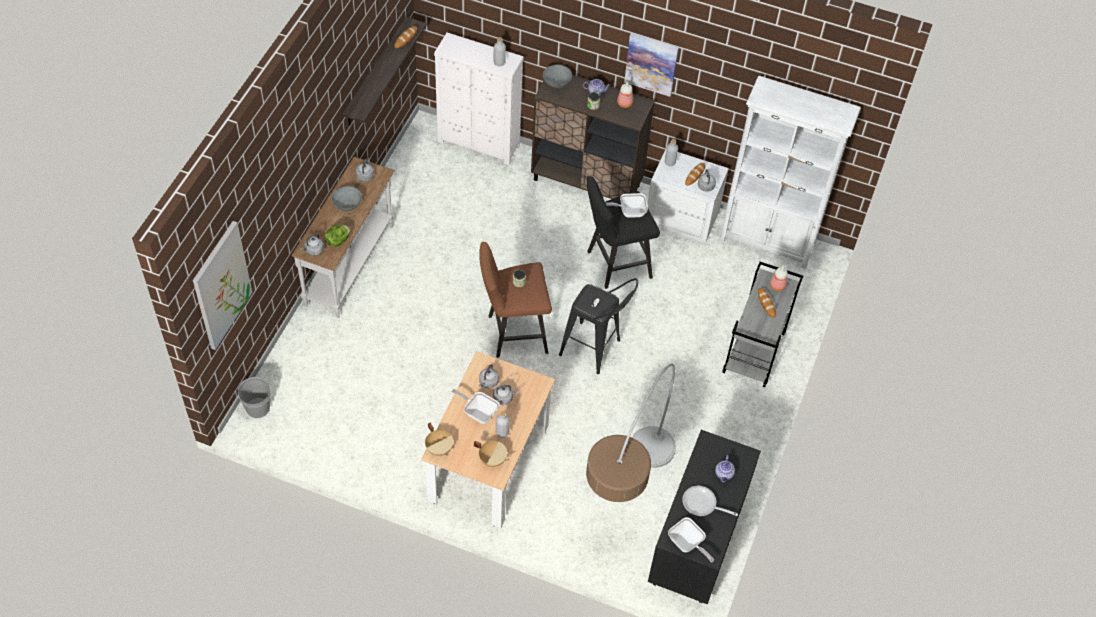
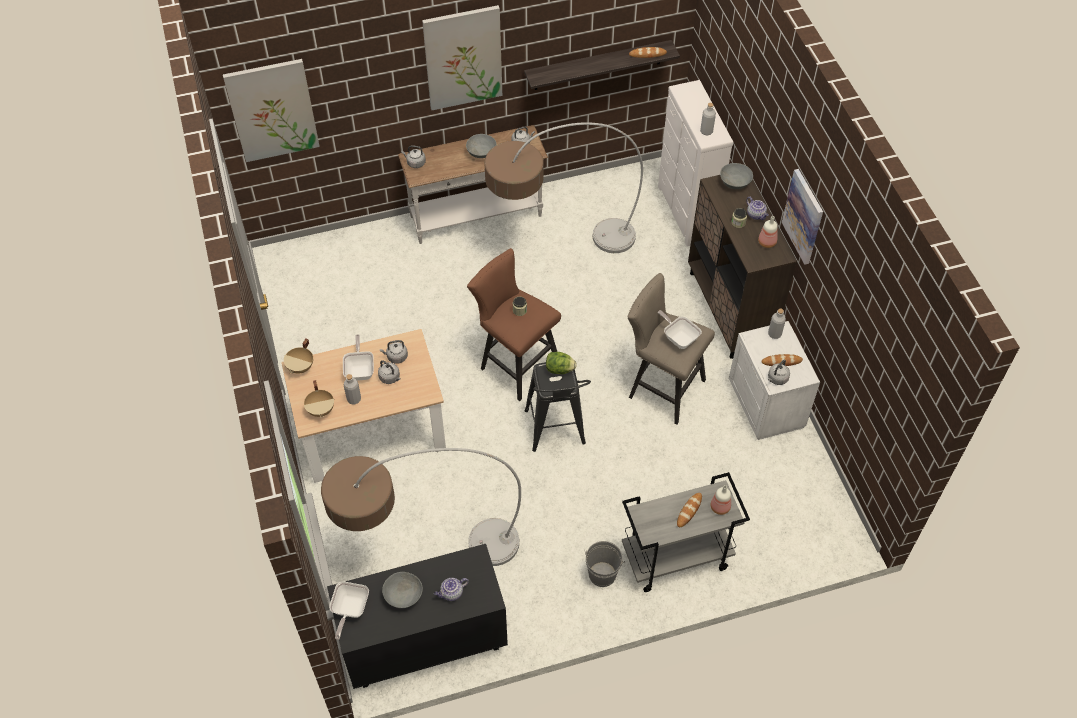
camera: 55 degrees right, 0 degrees up
grey bucket [236,377,270,418] -> grey bucket moved to [584,541,625,587]
lettuce [324,225,350,247] -> lettuce moved to [546,352,577,374]
black stool [587,176,660,289] -> beige stool [628,273,715,425]
frying pan [682,486,738,516] -> grey bowl [382,572,423,608]
white bookcase [719,76,861,269] -> none
none -> picture [422,5,502,110]
none -> floor lamp [485,122,643,253]

